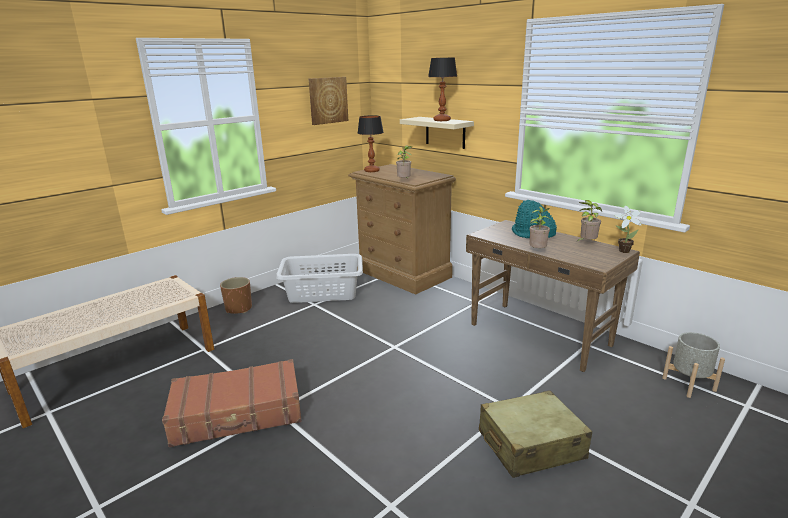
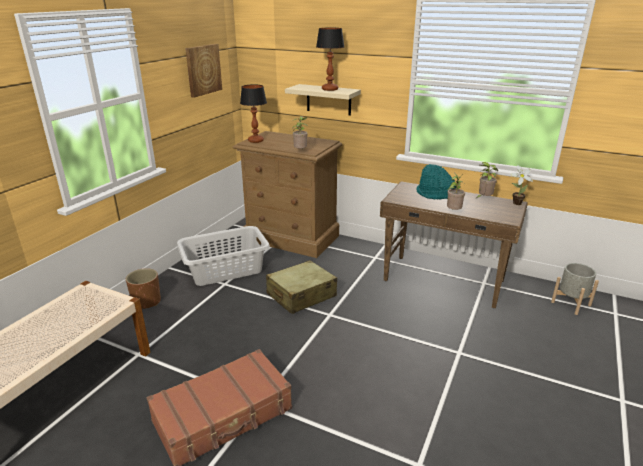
camera: 20 degrees left, 5 degrees up
beige suitcase [479,390,592,478] -> beige suitcase moved to [266,260,337,314]

